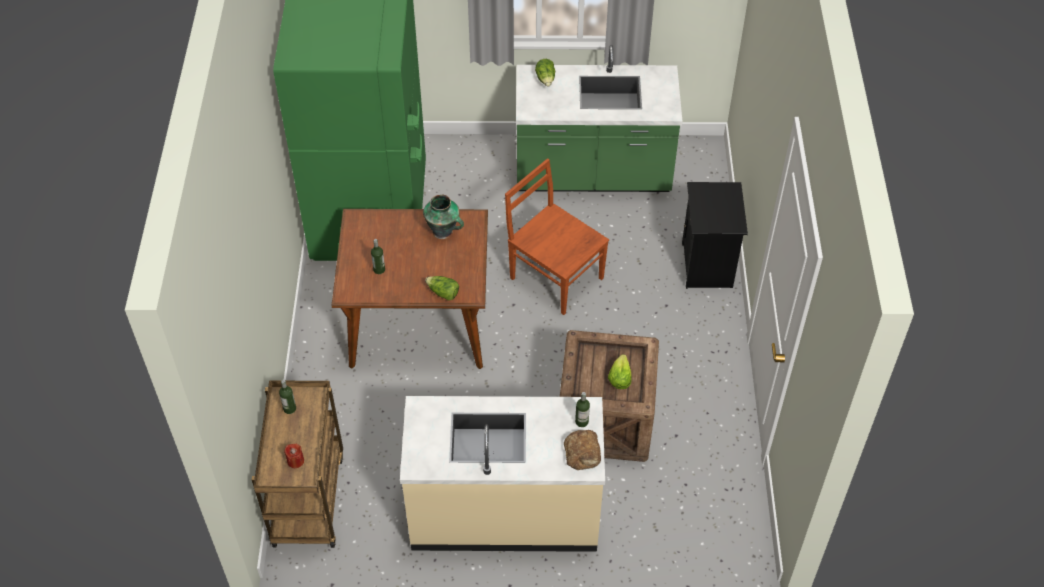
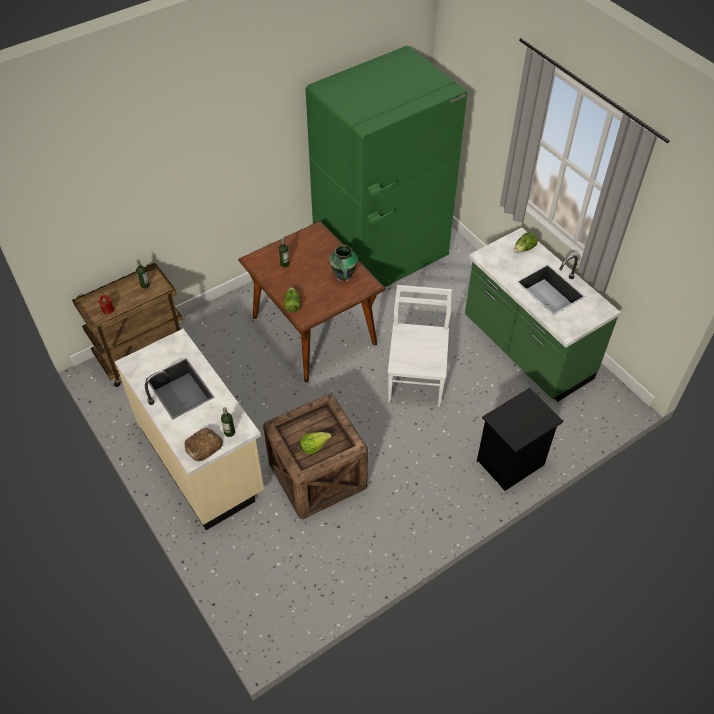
camera: 55 degrees right, 0 degrees up
brown chair [505,159,609,315] -> white chair [388,285,452,407]

